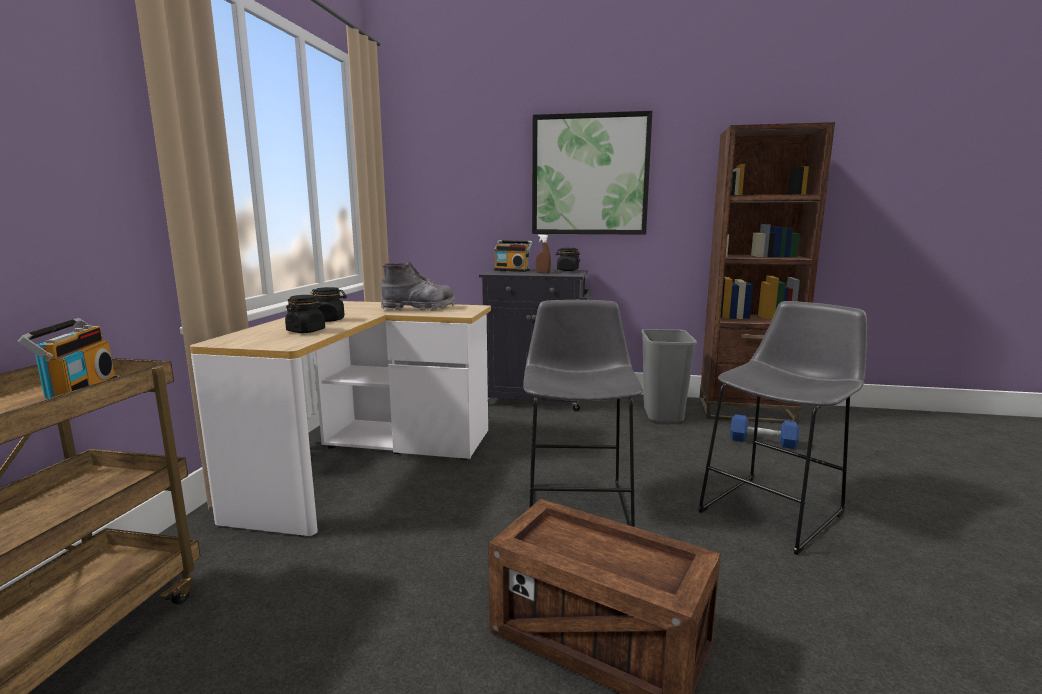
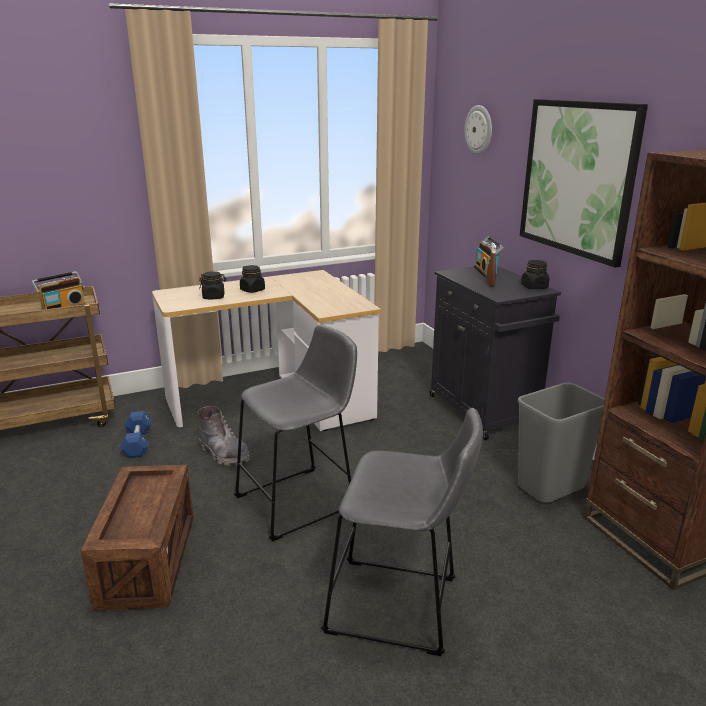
camera: 55 degrees right, 10 degrees up
grey boot [381,261,455,311] -> grey boot moved to [198,406,250,466]
blue dumbbell [730,414,799,449] -> blue dumbbell moved to [120,411,151,458]
none -> wall clock [464,105,492,155]

